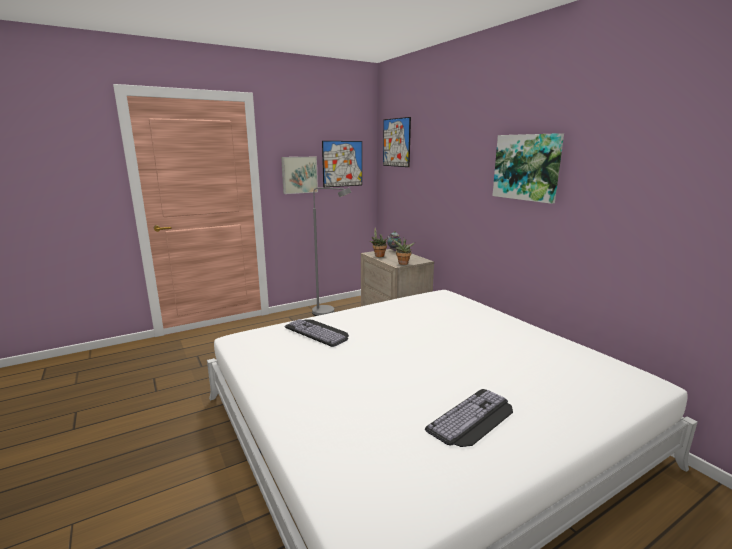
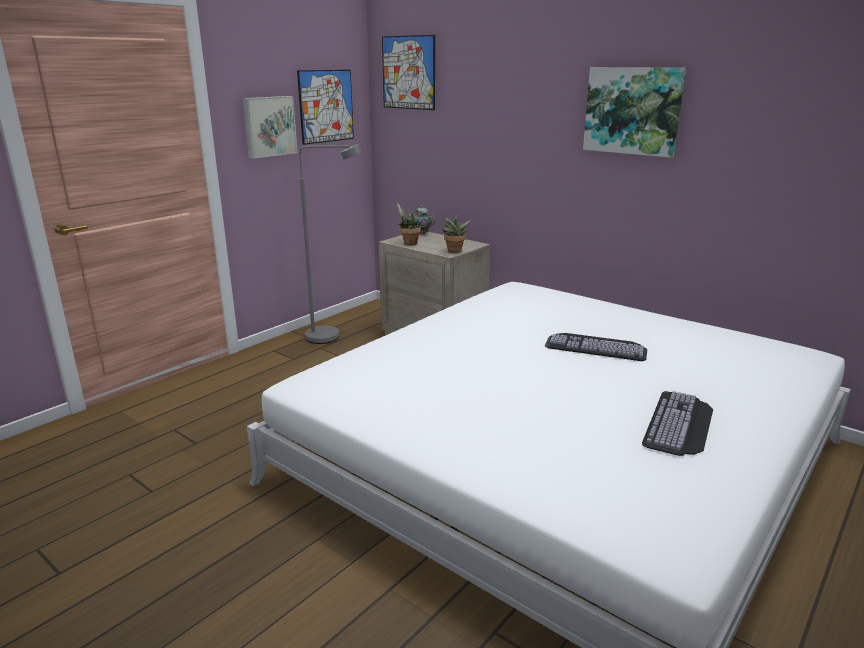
camera: 20 degrees left, 5 degrees up
keyboard [284,319,349,347] -> keyboard moved to [545,333,647,361]

